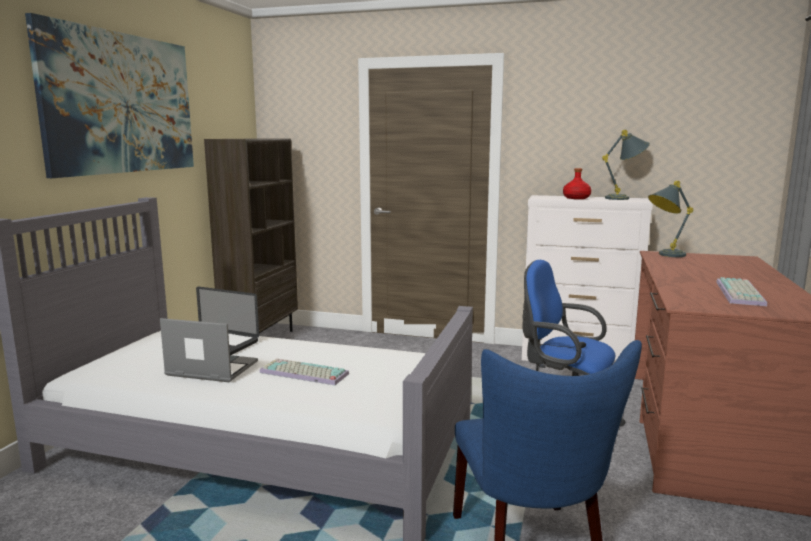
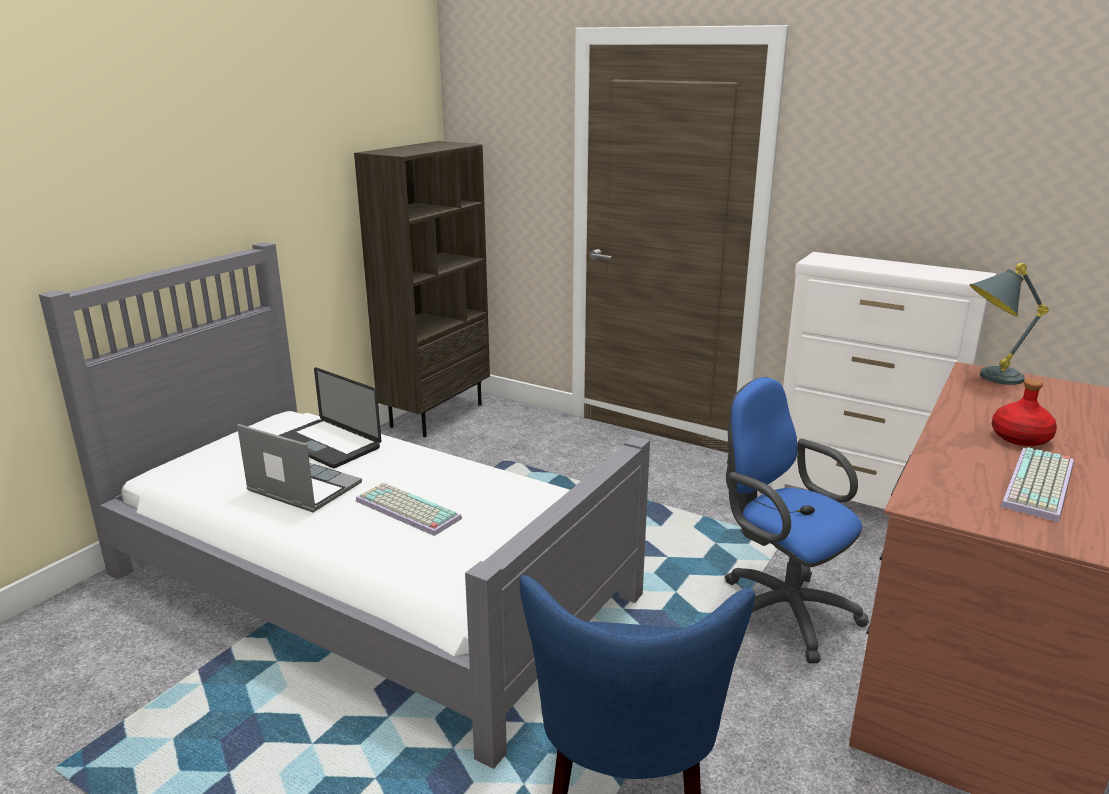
camera: 15 degrees right, 10 degrees up
picture [25,13,194,178] -> none
red bottle [563,168,591,199] -> red bottle moved to [992,379,1057,446]
grey table lamp [602,130,650,200] -> none

